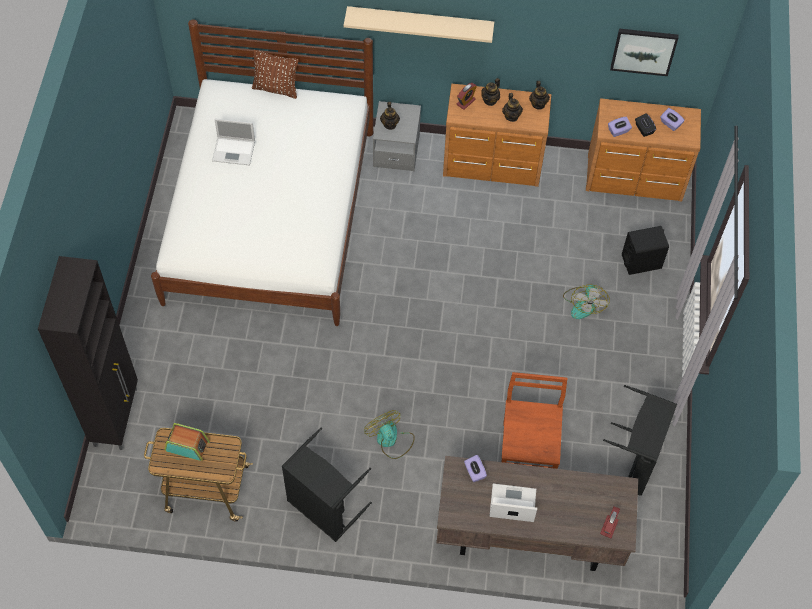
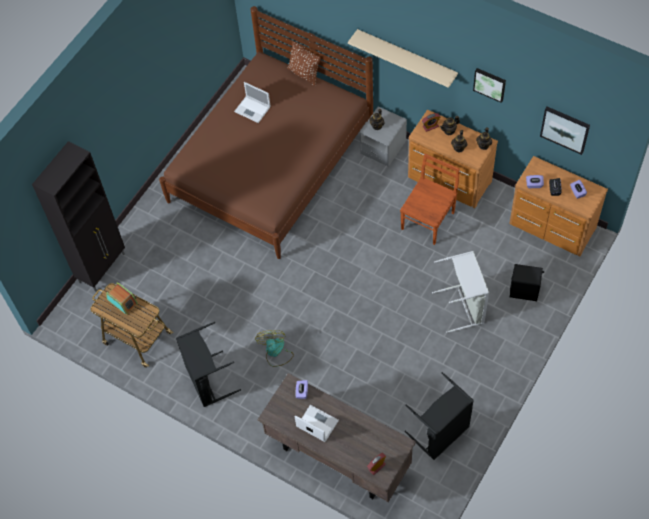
camera: 30 degrees right, 0 degrees up
white bed [151,19,373,326] -> brown bed [159,6,373,259]
brown chair [501,372,568,469] -> brown chair moved to [400,154,460,245]
fan [563,284,610,319] -> grey laundry basket [432,251,489,333]
none -> picture [473,68,506,103]

